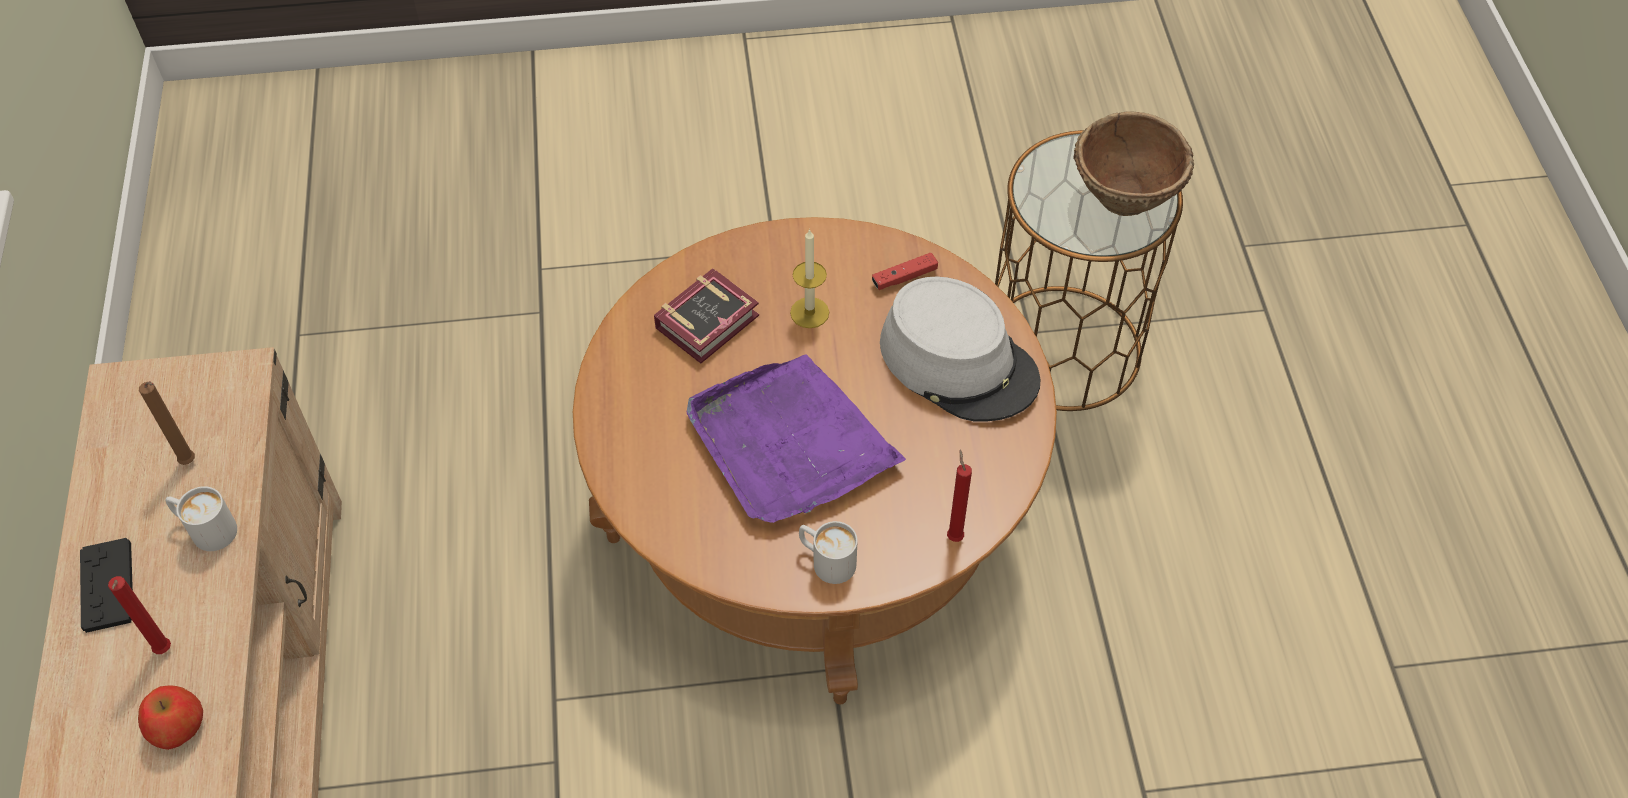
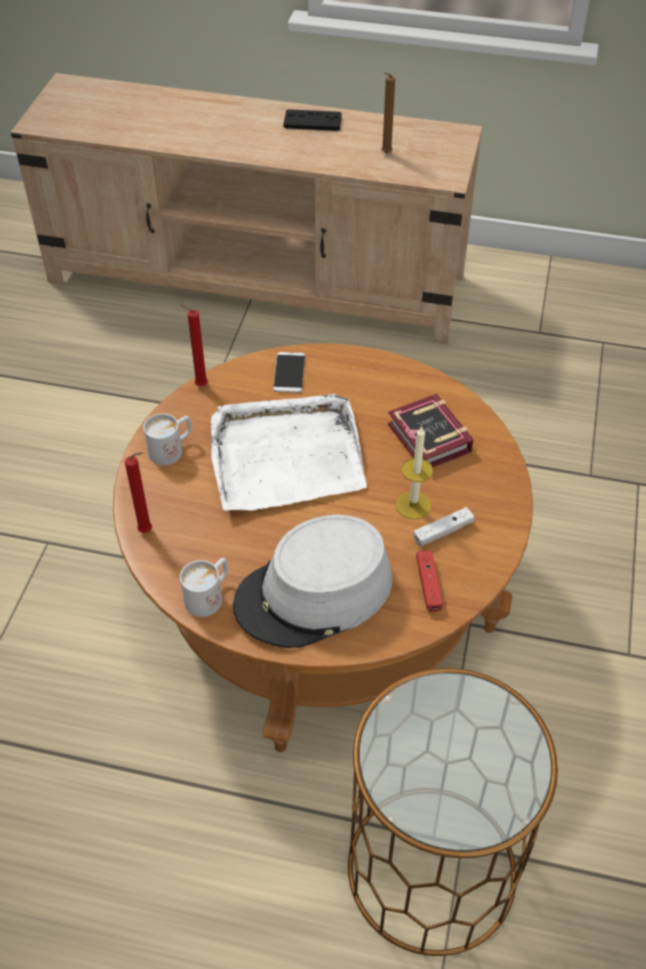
camera: 110 degrees right, 5 degrees down
red candle [108,576,171,654] -> red candle moved to [180,305,208,386]
apple [138,685,203,750] -> none
white mug [165,486,237,551] -> white mug moved to [180,558,228,617]
purple tray [687,354,906,523] -> white tray [211,394,367,511]
brown bowl [1073,111,1194,216] -> none
none -> phone [273,352,305,393]
none -> white game controller [413,507,474,546]

